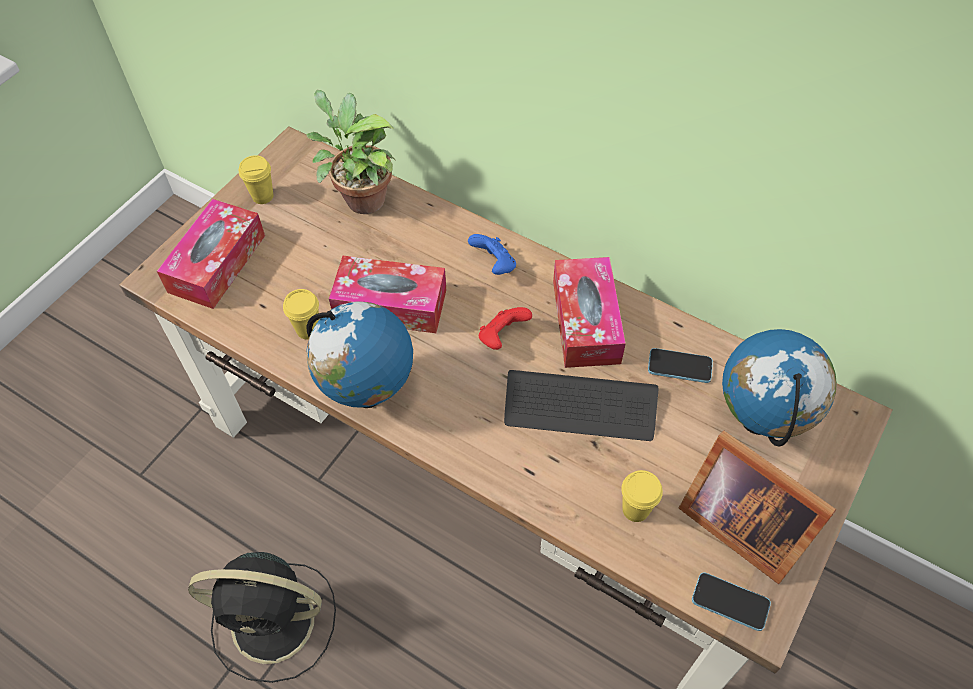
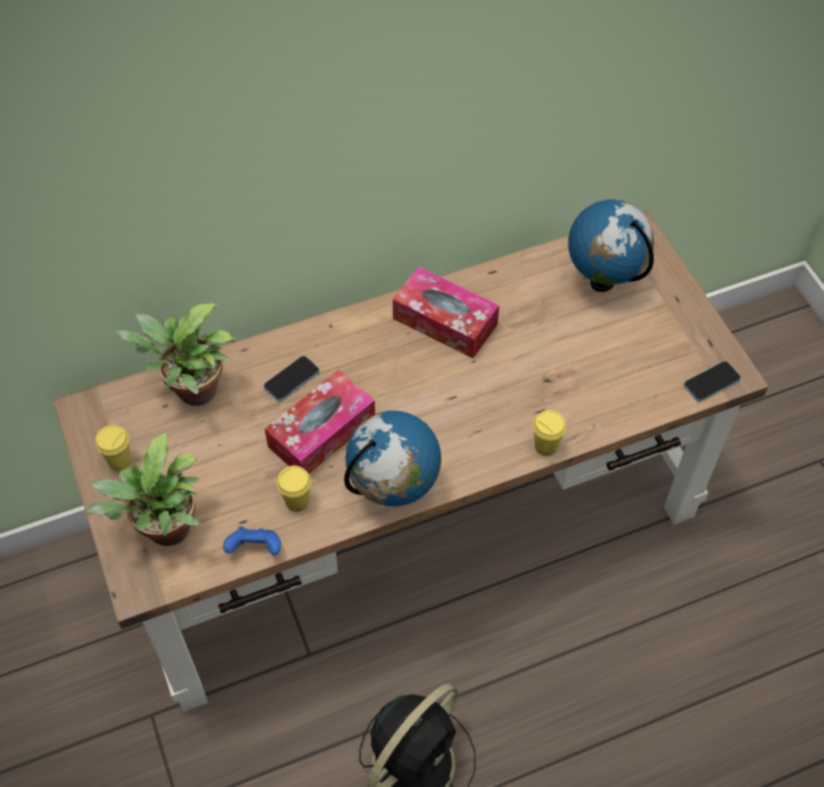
camera: 55 degrees left, 0 degrees up
tissue box [157,199,265,309] -> potted plant [85,431,200,546]
blue game controller [468,234,516,275] -> blue game controller moved to [223,526,281,555]
red game controller [479,307,532,350] -> none
keyboard [504,370,659,441] -> none
yellow cup [621,470,663,522] -> yellow cup moved to [533,410,566,456]
phone [648,348,713,383] -> phone moved to [263,356,320,402]
picture frame [679,431,836,584] -> none

